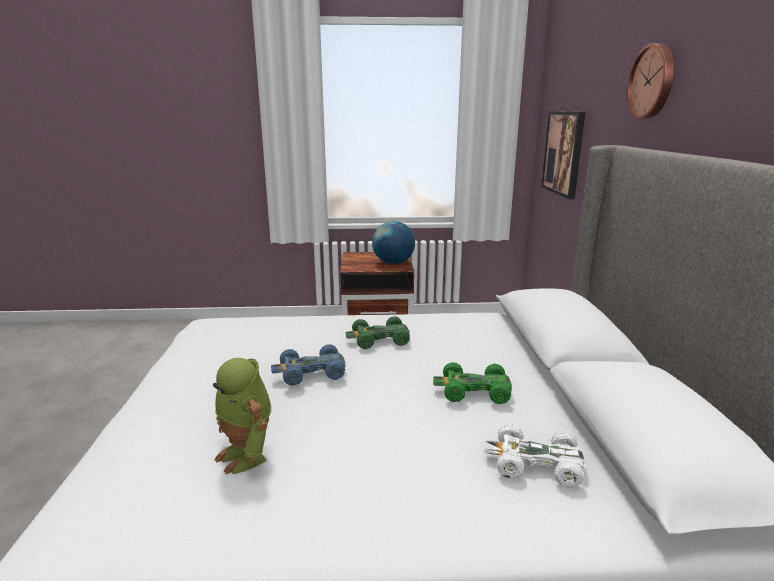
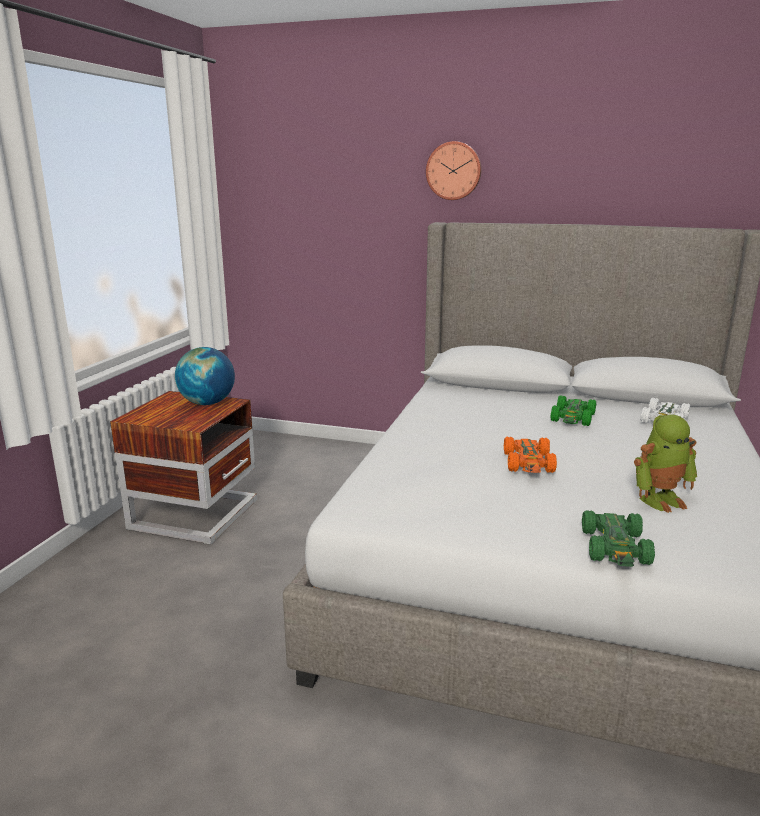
camera: 70 degrees left, 0 degrees up
blue toy car [271,344,346,386] -> orange toy car [504,437,557,473]
green toy car [346,316,410,349] -> green toy car moved to [582,510,655,567]
picture [541,111,585,199] -> none

